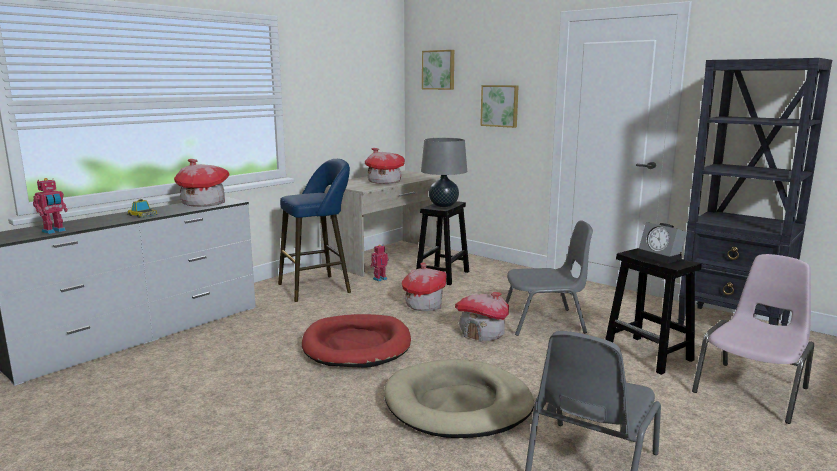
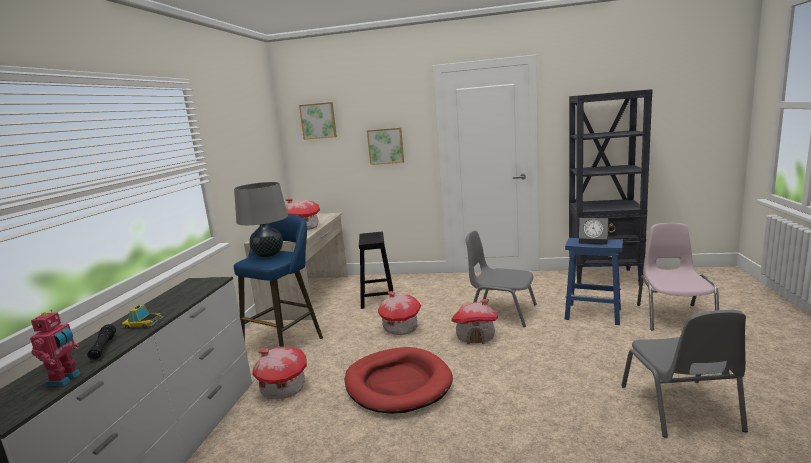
camera: 30 degrees left, 0 degrees up
toy house [174,159,230,207] -> toy house moved to [253,347,307,399]
toy robot [370,244,389,282] -> none
beige dog bed [384,359,534,438] -> none
grey table lamp [421,138,467,207] -> grey table lamp moved to [234,182,288,257]
grey chair [506,220,593,336] -> grey chair turned 120 degrees counterclockwise [465,231,537,327]
black stool [605,248,702,375] -> blue stool [565,238,623,325]
none -> black flashlight [87,324,116,360]

